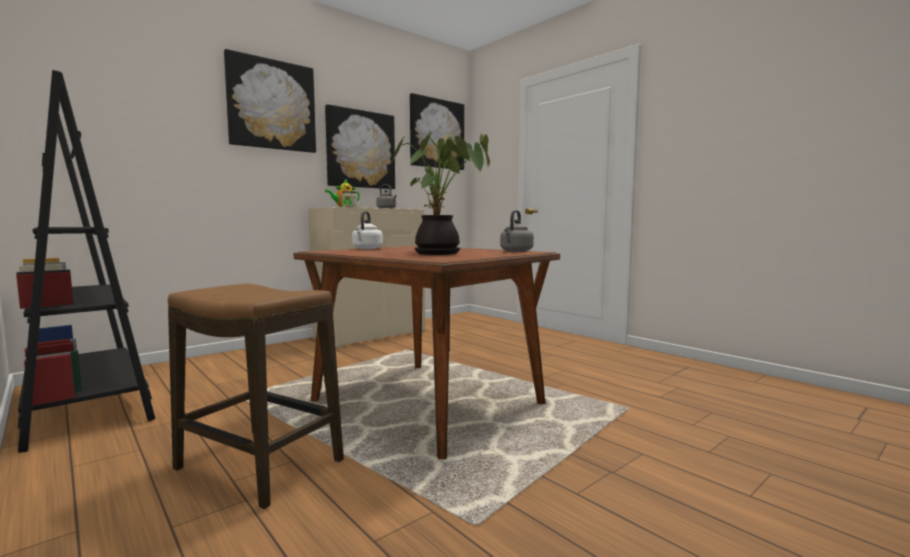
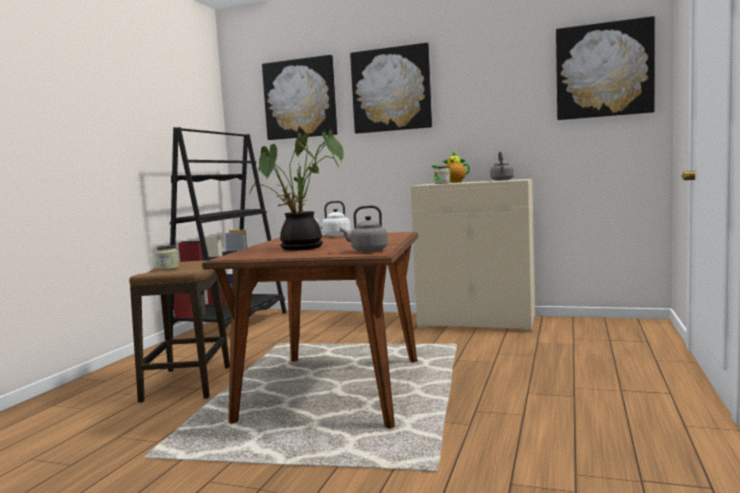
camera: 60 degrees right, 0 degrees up
picture [325,104,395,189] -> picture moved to [262,55,337,140]
none -> jar [156,245,179,269]

